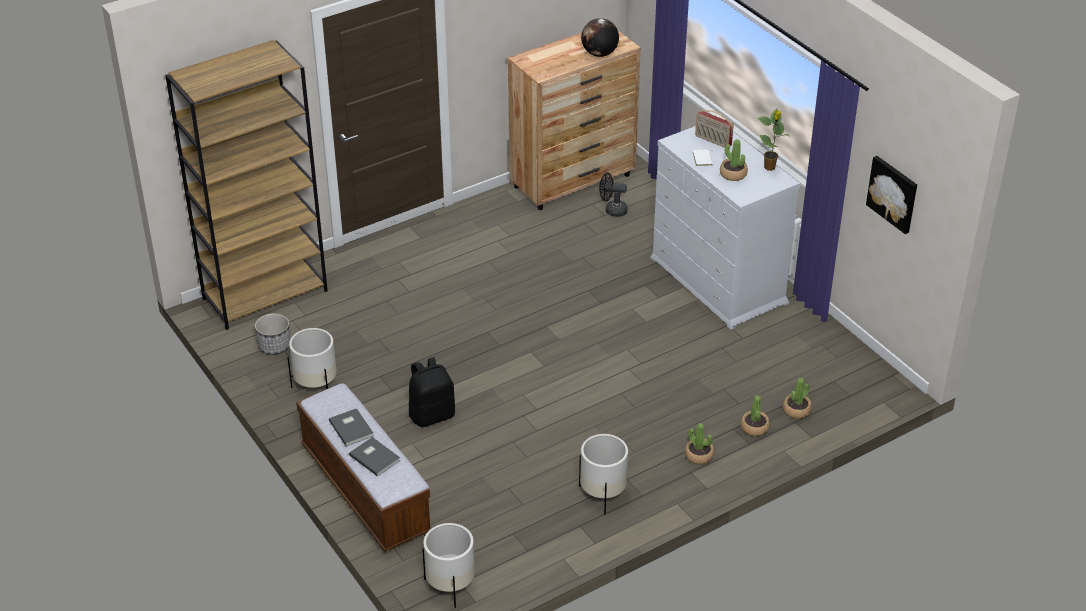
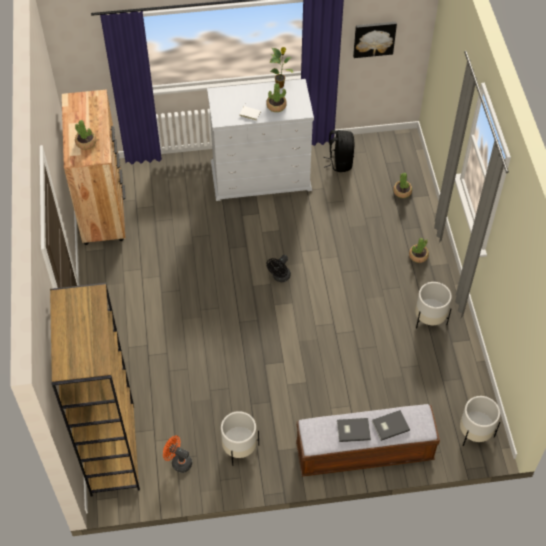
camera: 65 degrees left, 15 degrees up
planter [255,313,291,355] -> orange fan [163,435,192,473]
black backpack [409,357,455,427] -> black backpack moved to [323,130,355,172]
globe [581,18,619,57] -> none
black fan [599,172,628,217] -> black fan moved to [266,255,291,282]
radio [695,110,734,148] -> none
potted plant [741,395,770,437] -> potted plant moved to [75,120,96,150]

